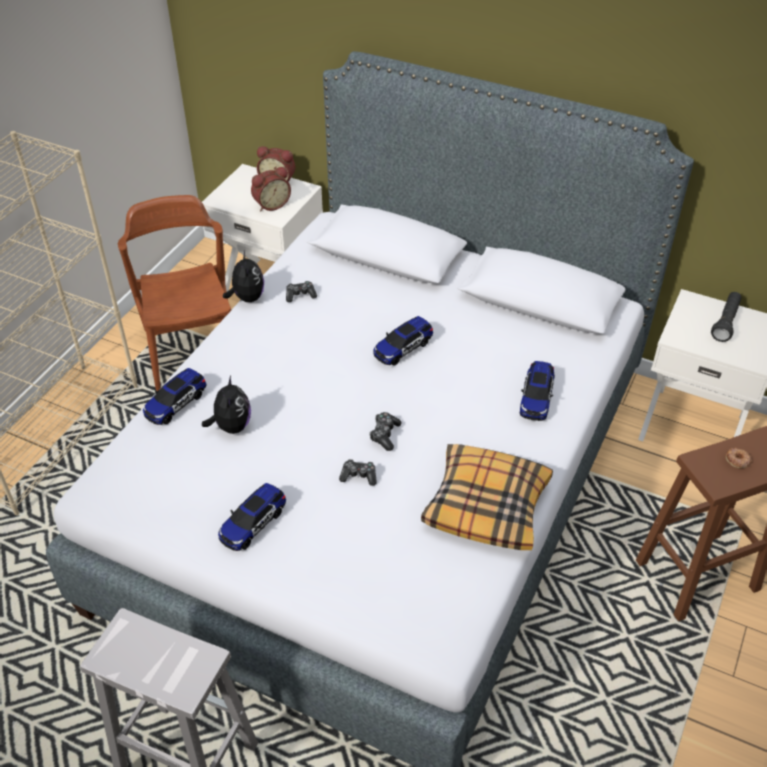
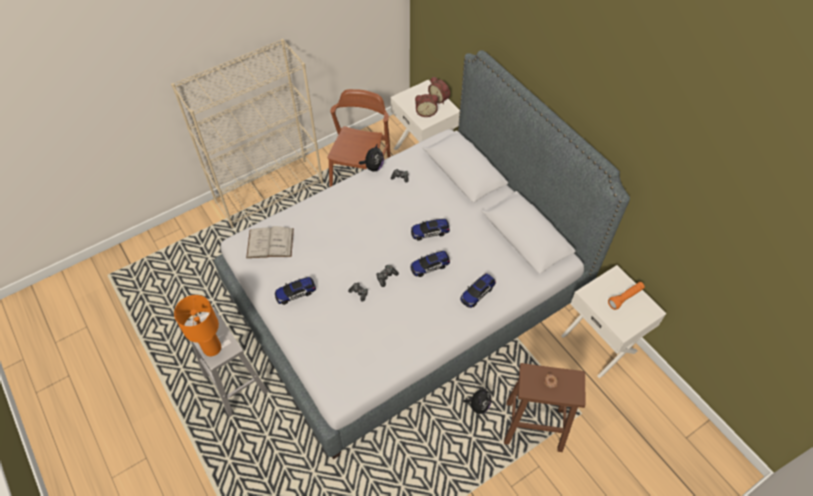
camera: 30 degrees right, 10 degrees up
toy car [143,368,206,425] -> toy car moved to [411,251,450,277]
plush toy [202,376,251,434] -> plush toy moved to [463,387,491,414]
pillow [421,444,553,550] -> none
black flashlight [711,292,742,342] -> orange flashlight [608,282,645,310]
none -> orange table lamp [174,295,221,356]
none -> white book [246,226,294,258]

